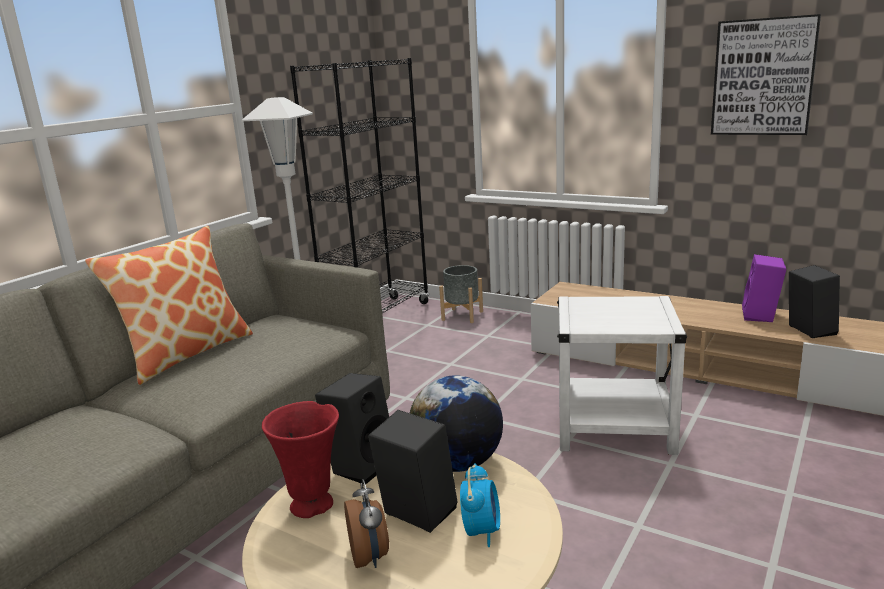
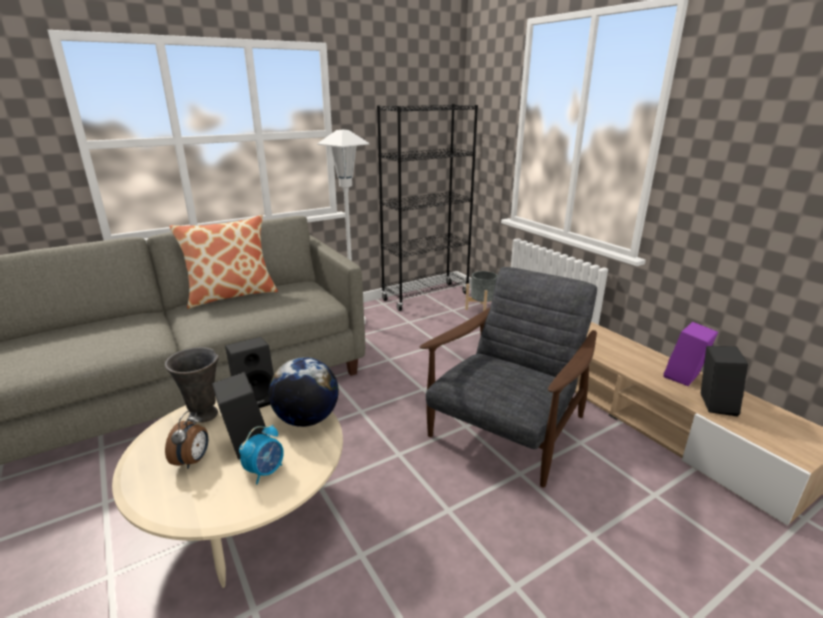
camera: 25 degrees right, 5 degrees up
red vase [262,401,339,518] -> grey vase [165,348,219,423]
white side table [557,296,687,455] -> grey armchair [420,267,597,488]
picture [711,14,821,135] -> none

